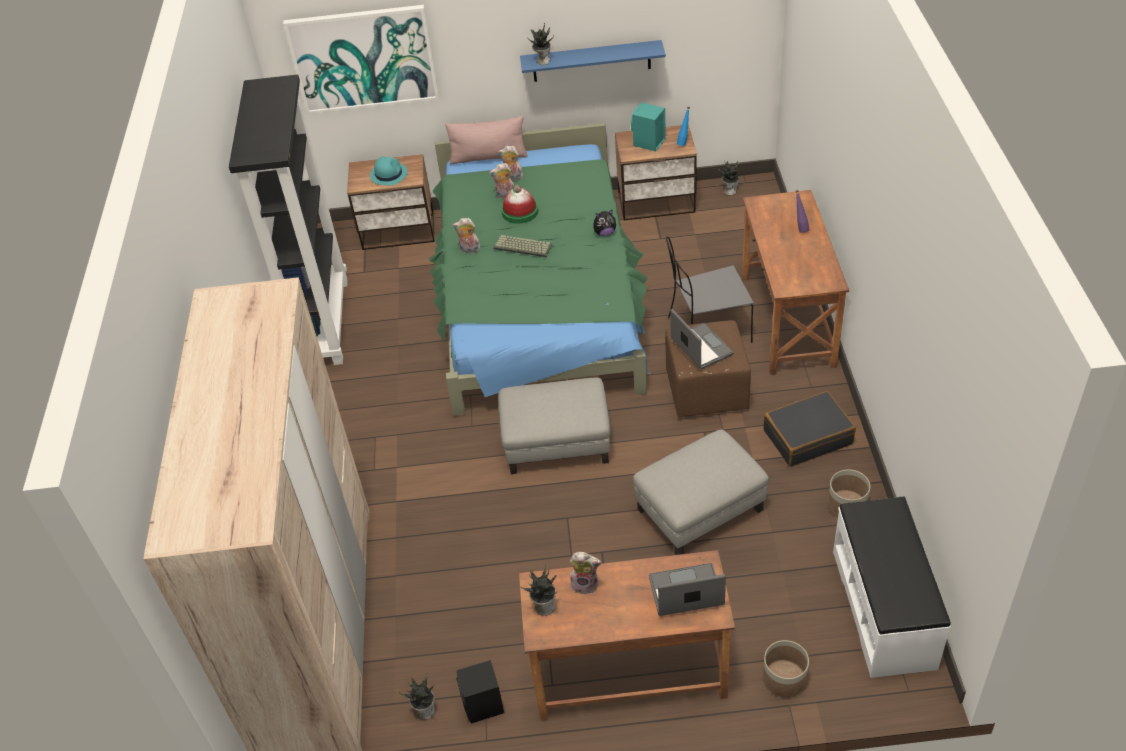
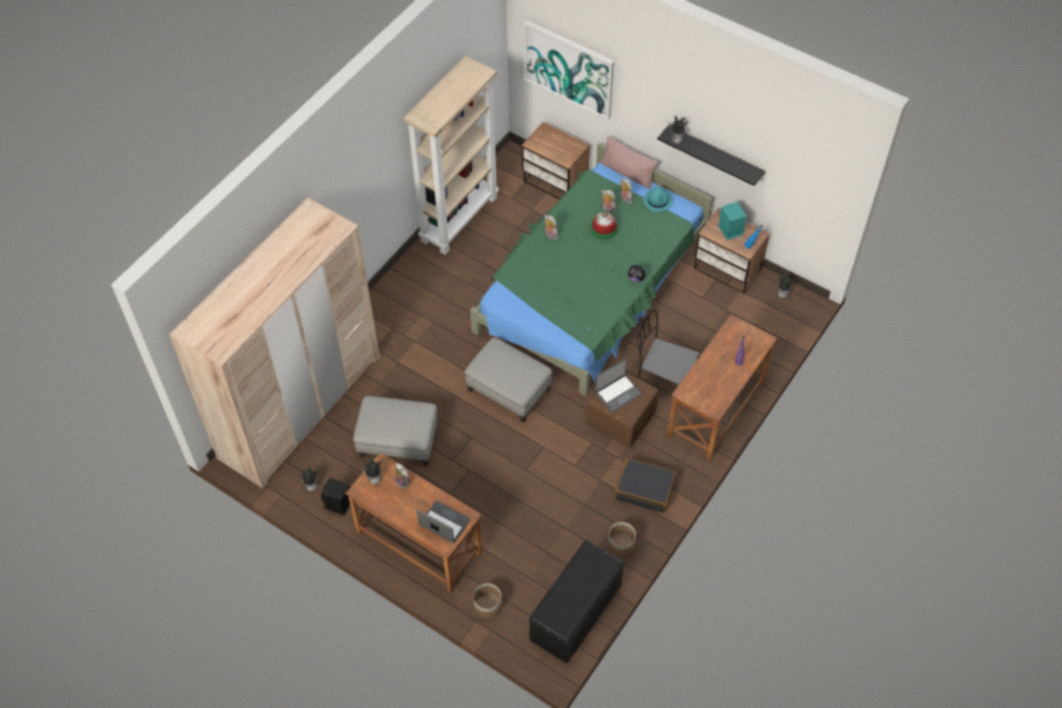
camera: 35 degrees right, 10 degrees up
black bookcase [229,75,348,365] -> beige bookcase [403,56,499,255]
turquoise hat [370,156,408,185] -> turquoise hat moved to [643,187,672,212]
keyboard [494,235,552,257] -> none
blue shelf [520,40,666,82] -> black shelf [657,125,765,186]
grey ottoman [633,429,769,555] -> grey ottoman moved to [353,396,437,466]
laptop [670,309,733,369] -> laptop turned 45 degrees clockwise [595,358,642,412]
white bench [833,496,951,678] -> black bench [529,540,624,664]

